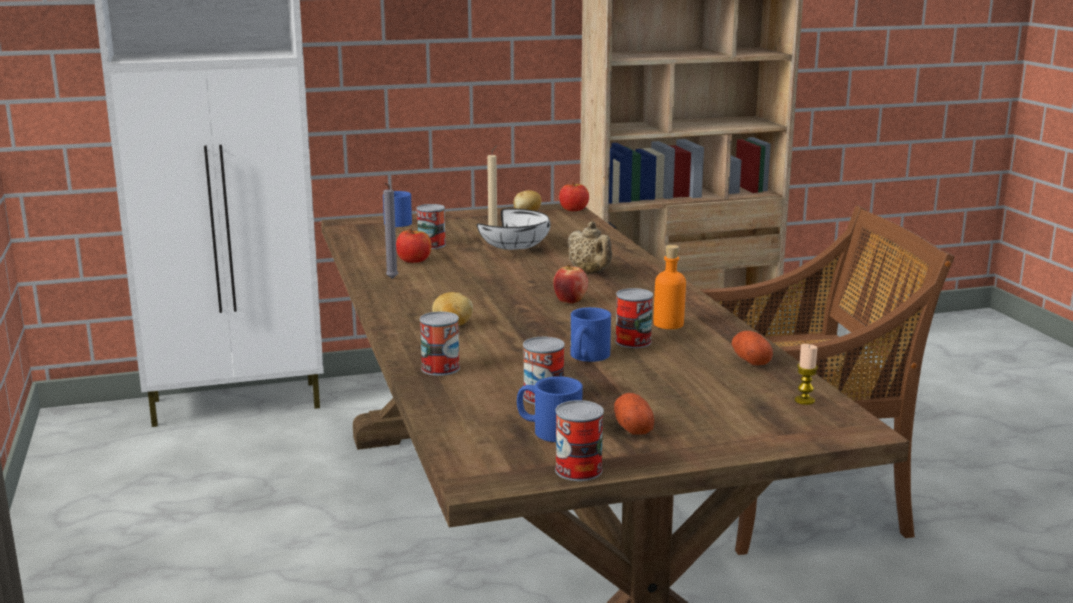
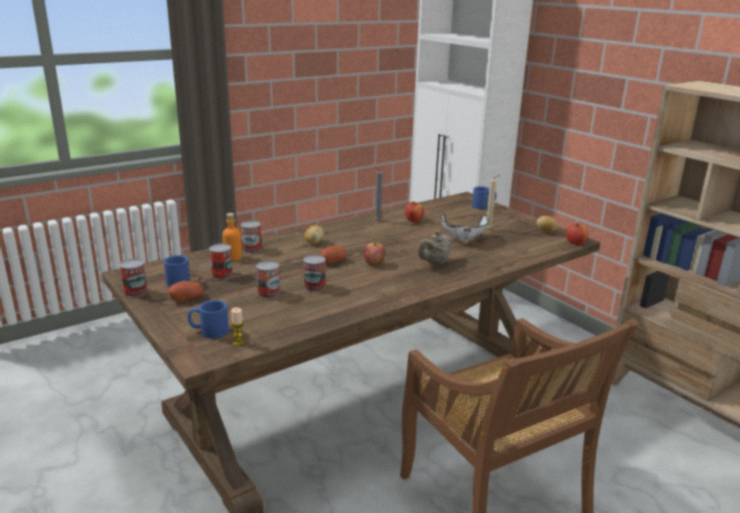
camera: 70 degrees right, 5 degrees up
can [417,204,446,249] -> can moved to [256,261,280,299]
blue mug [570,307,611,362] -> blue mug moved to [188,300,229,339]
orange bottle [654,245,686,329] -> orange bottle moved to [222,213,242,261]
potato [732,331,773,365] -> potato moved to [320,246,348,264]

